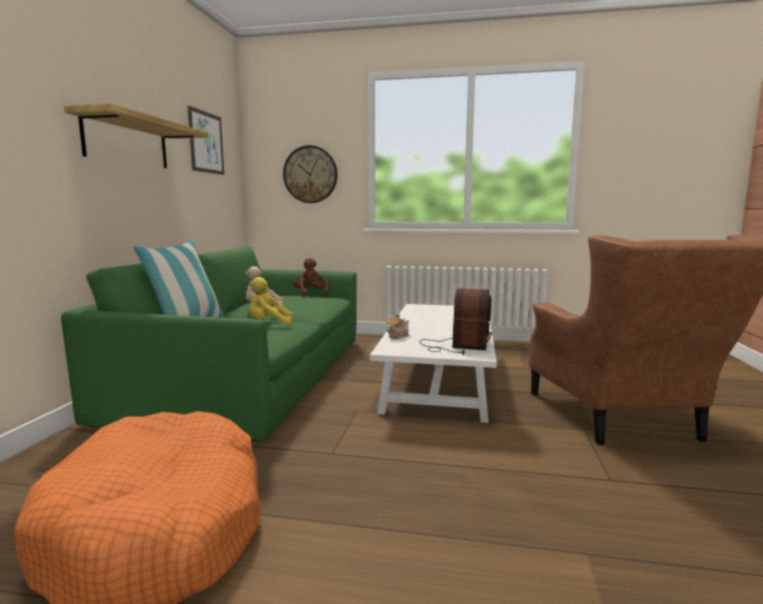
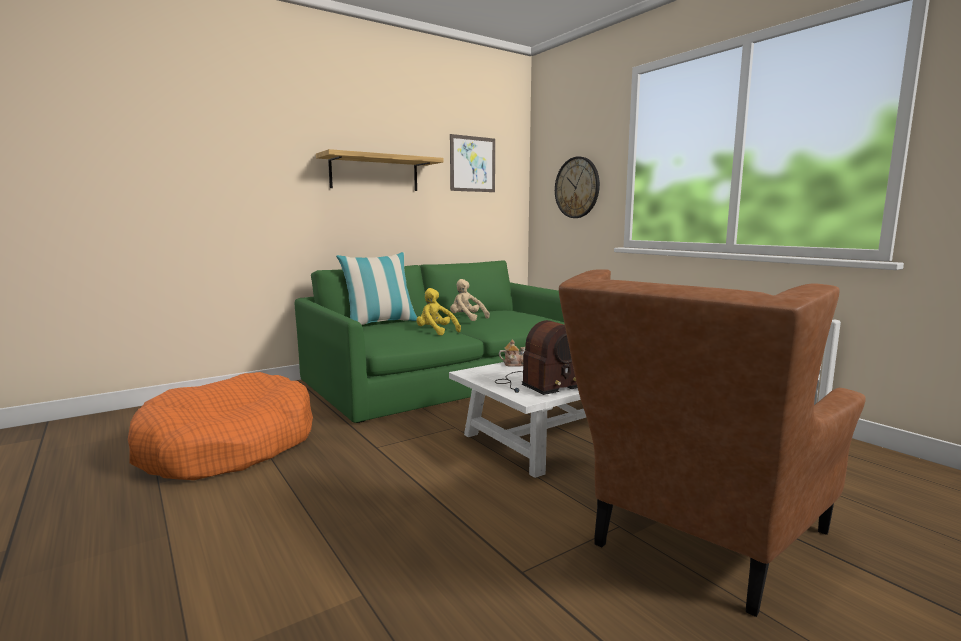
camera: 45 degrees right, 0 degrees up
brown plush toy [293,258,328,296] -> none

